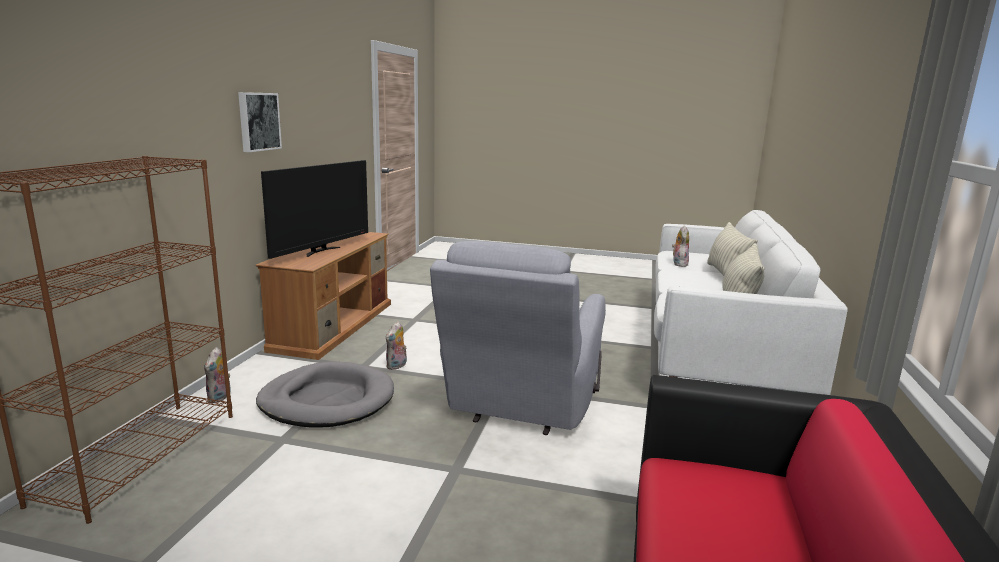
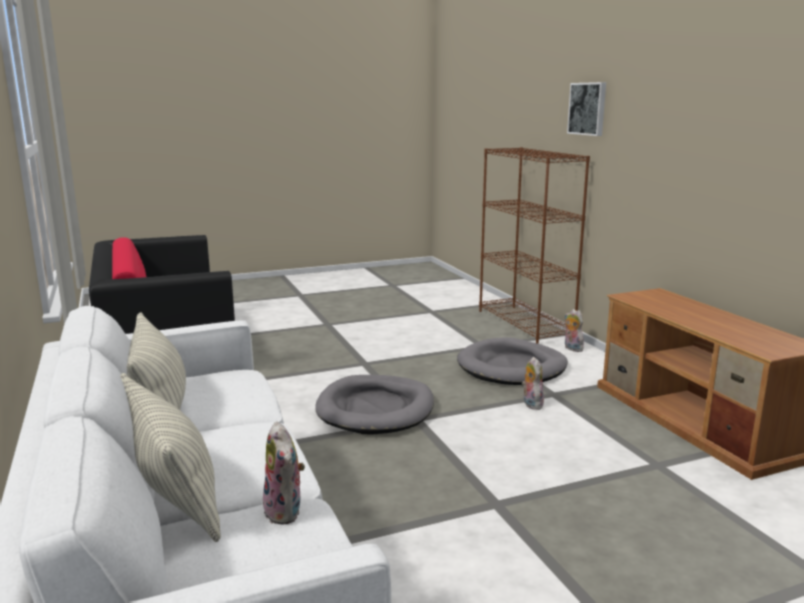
camera: 145 degrees right, 0 degrees up
picture [238,92,282,152] -> picture moved to [567,82,606,136]
television [261,160,368,259] -> none
grey armchair [430,241,606,435] -> grey dog bed [315,375,434,435]

